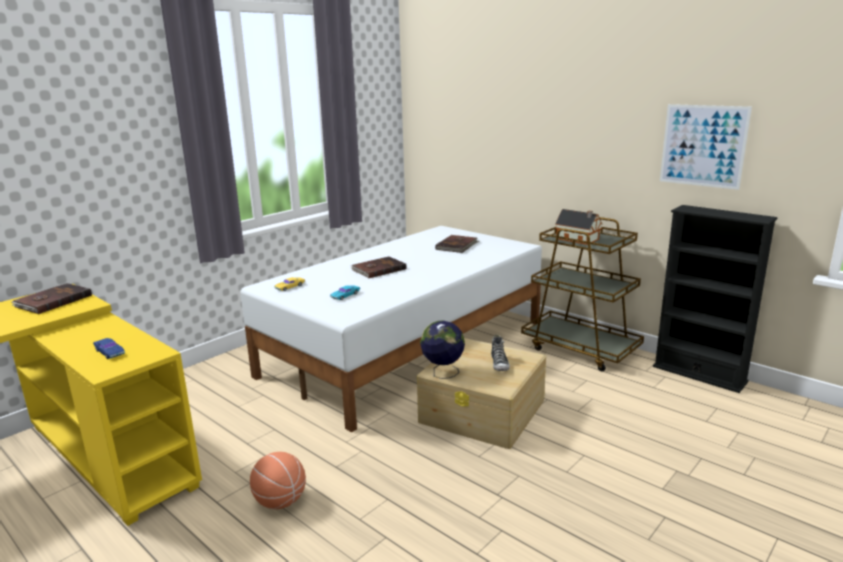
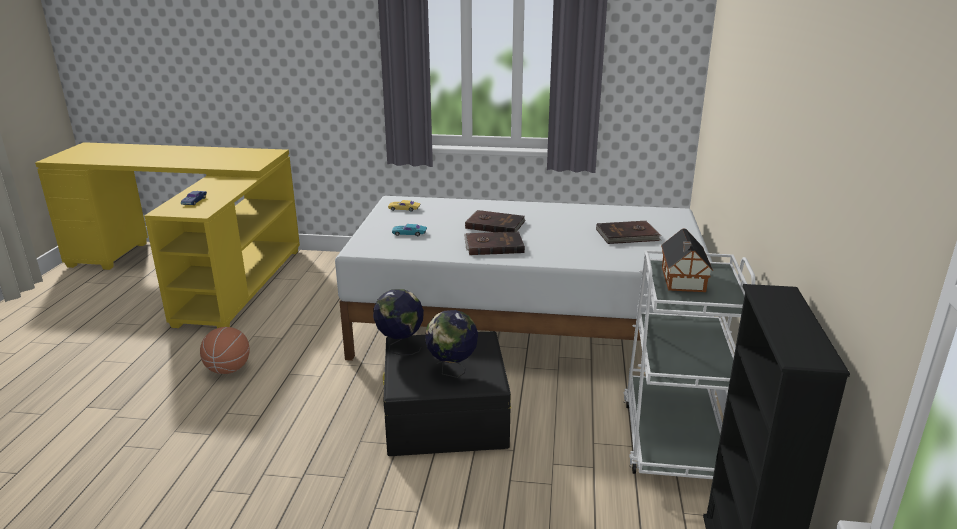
camera: 55 degrees right, 5 degrees up
brown book [12,283,92,314] -> brown book moved to [464,231,525,255]
beige storage box [417,338,546,449] -> black storage box [383,331,511,456]
shoe [491,334,510,372] -> globe [425,310,478,378]
brown cart [521,217,644,371] -> white cart [624,250,755,479]
picture [660,104,752,190] -> none

